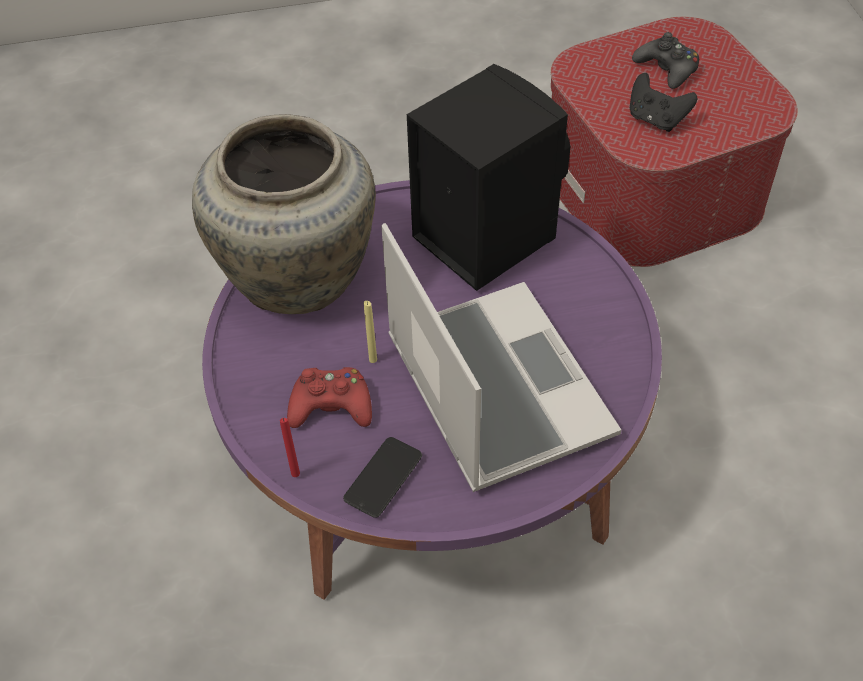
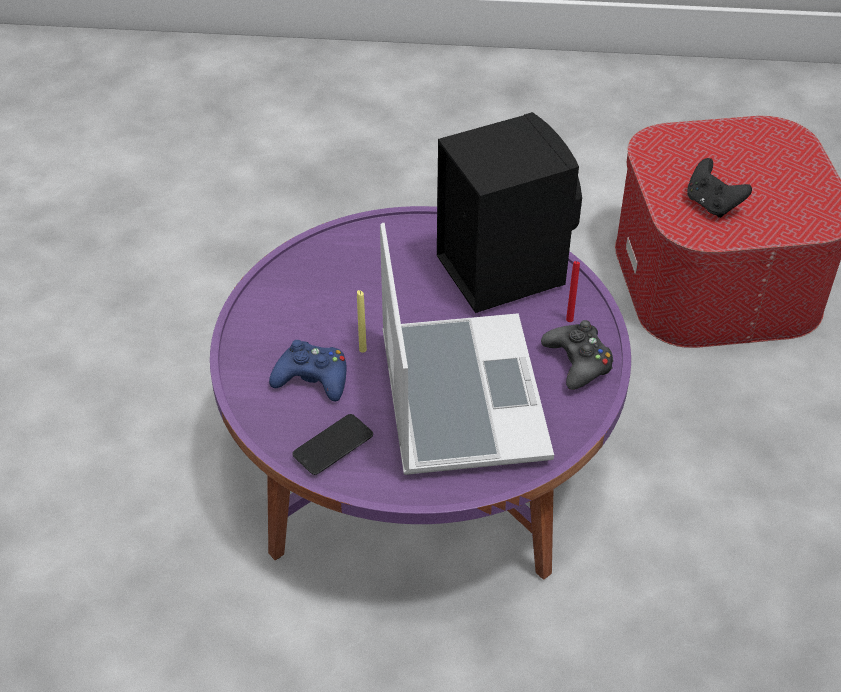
camera: 15 degrees right, 5 degrees down
beige vase [192,114,376,314] -> none
red candle [280,418,300,477] -> red candle moved to [566,261,580,322]
red game controller [287,367,372,428] -> blue game controller [269,340,346,401]
black game controller [632,32,699,89] -> black game controller moved to [541,320,613,390]

